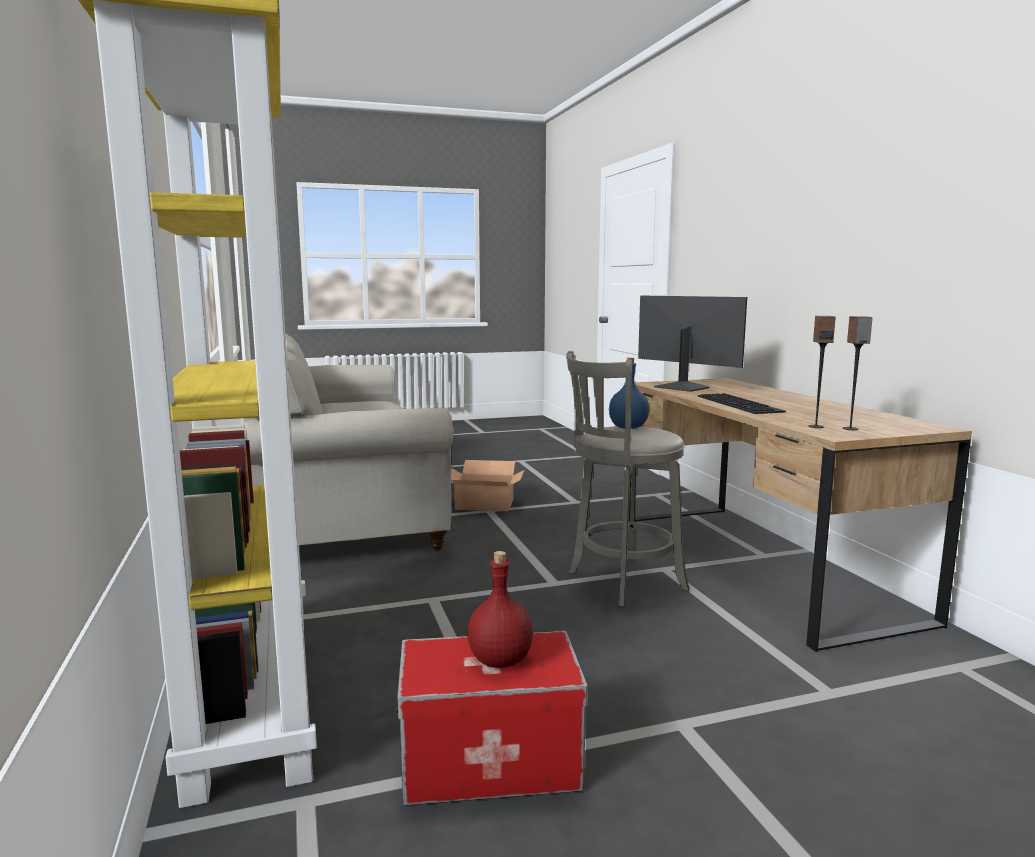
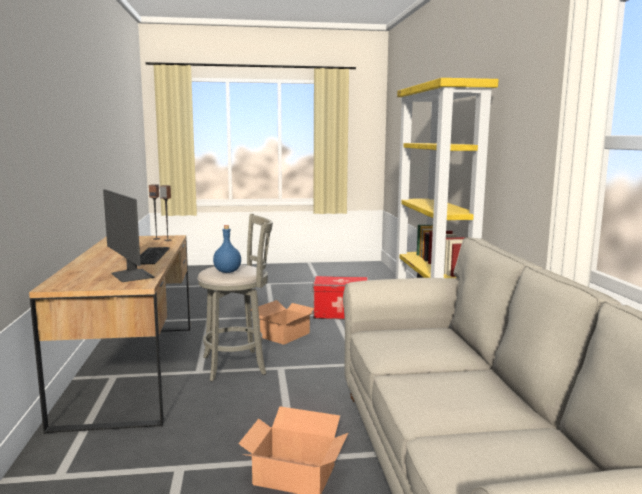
camera: 170 degrees left, 0 degrees up
red bottle [467,551,533,668] -> none
none -> cardboard box [251,300,317,345]

